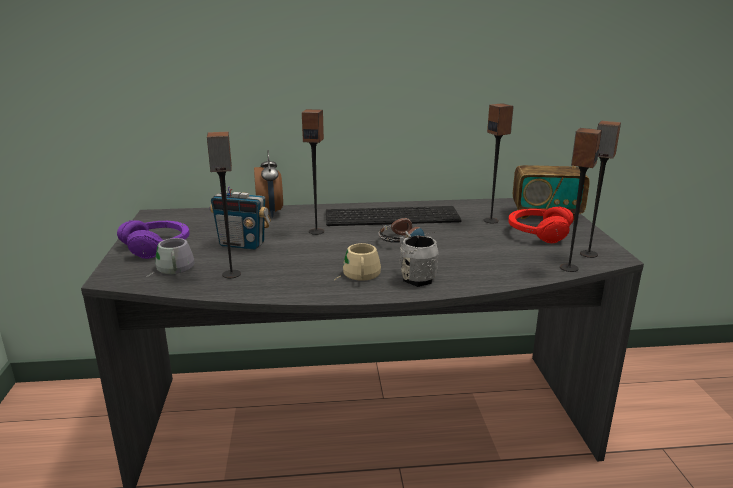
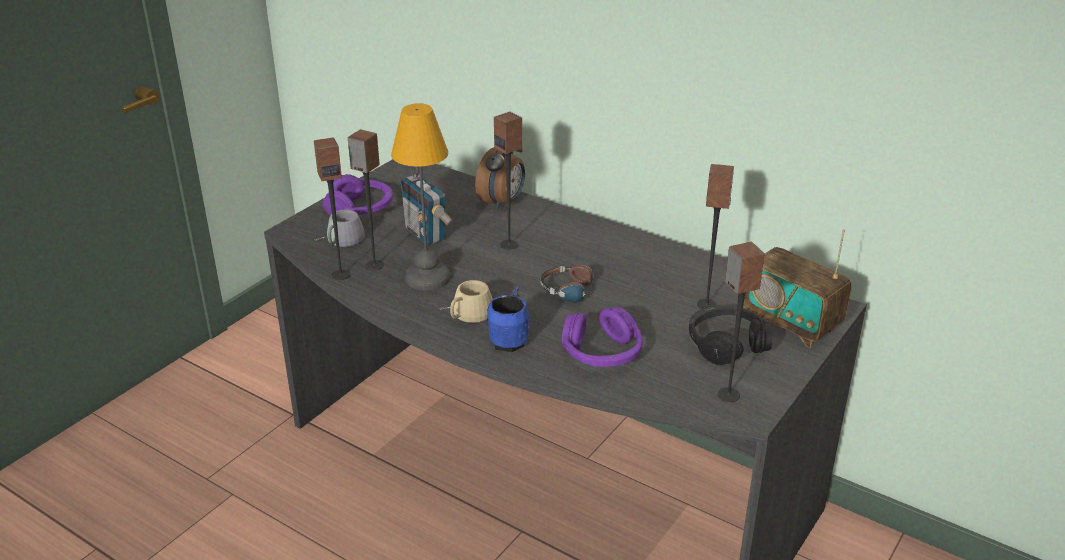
camera: 40 degrees right, 10 degrees up
keyboard [326,206,462,226] -> none
grey mug [399,231,439,287] -> blue mug [486,287,529,352]
red headphones [508,206,574,243] -> black headphones [689,305,772,365]
speaker [560,128,602,272] -> speaker moved to [314,137,351,280]
none -> table lamp [391,103,450,291]
none -> purple headphones [562,307,643,367]

